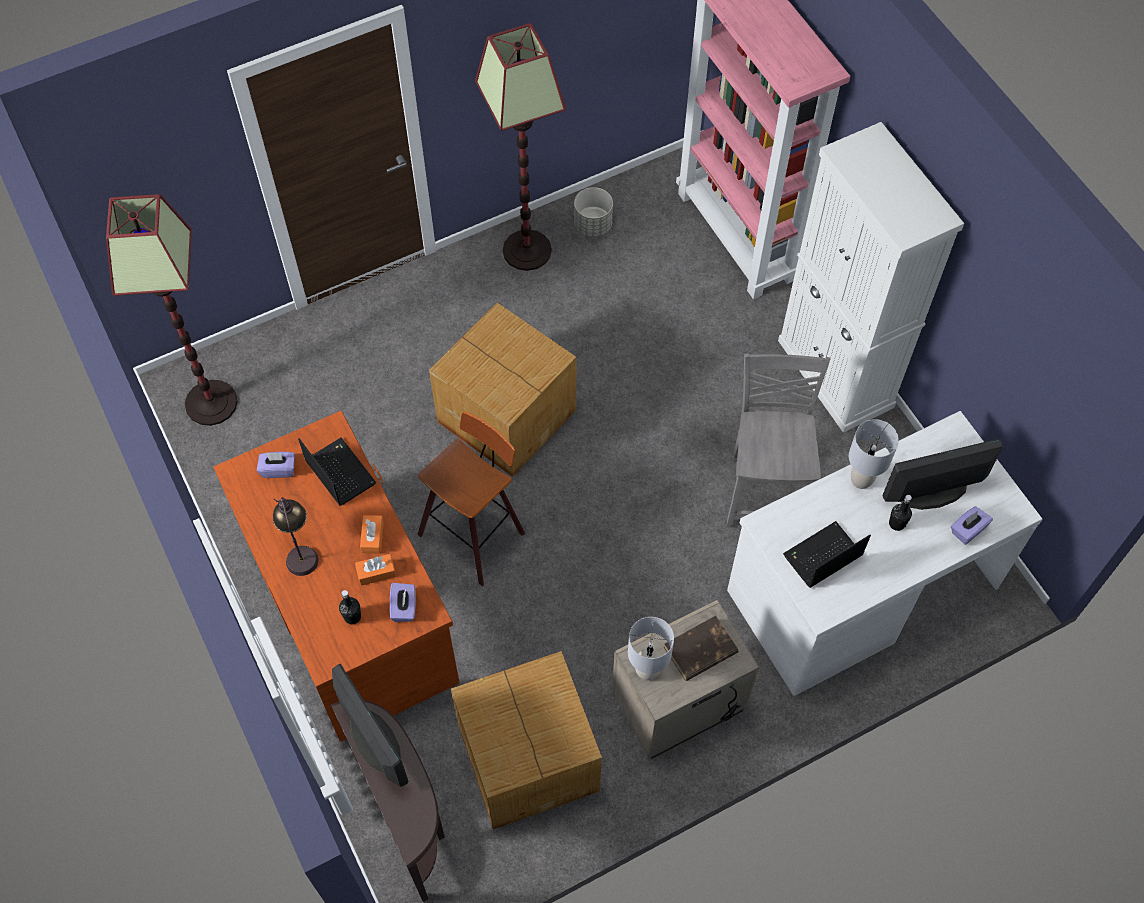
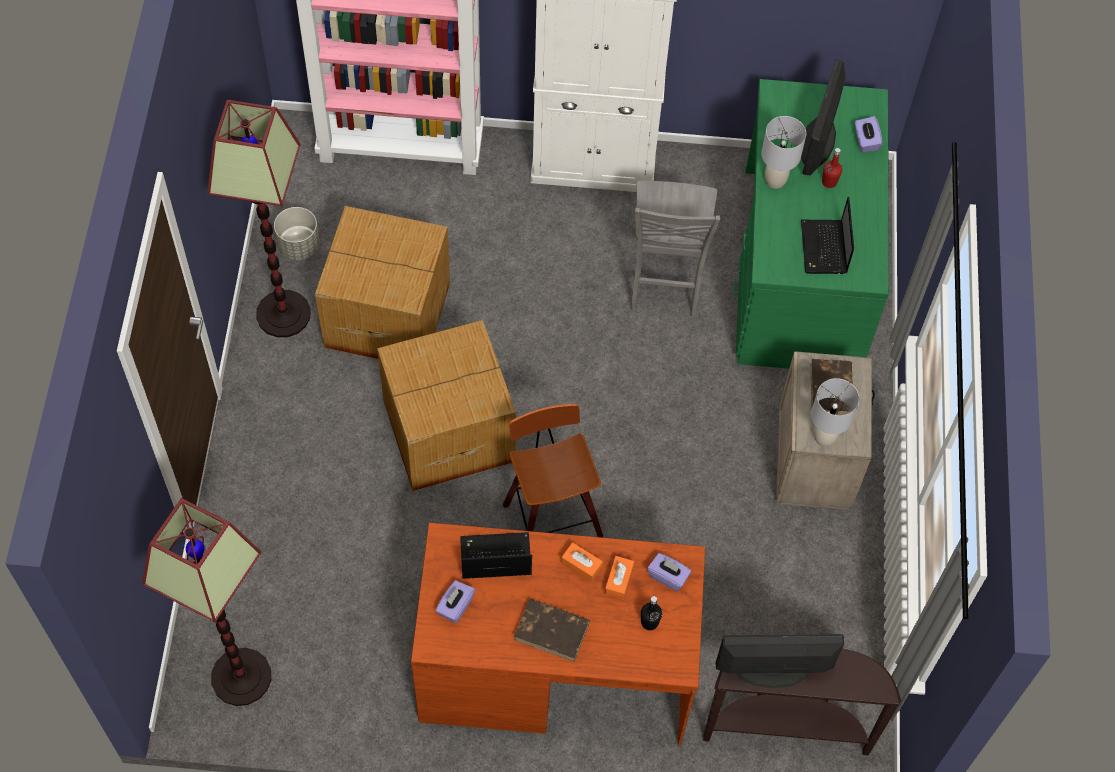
camera: 60 degrees left, 0 degrees up
table lamp [273,497,319,576] -> brown book [514,598,590,662]
cardboard box [451,651,602,829] -> cardboard box moved to [315,206,450,359]
grey chair [727,353,830,527] -> grey chair turned 120 degrees counterclockwise [631,181,720,317]
white desk [727,411,1043,696] -> green desk [733,79,889,369]
black bottle [889,495,912,531] -> red bottle [822,148,842,188]

